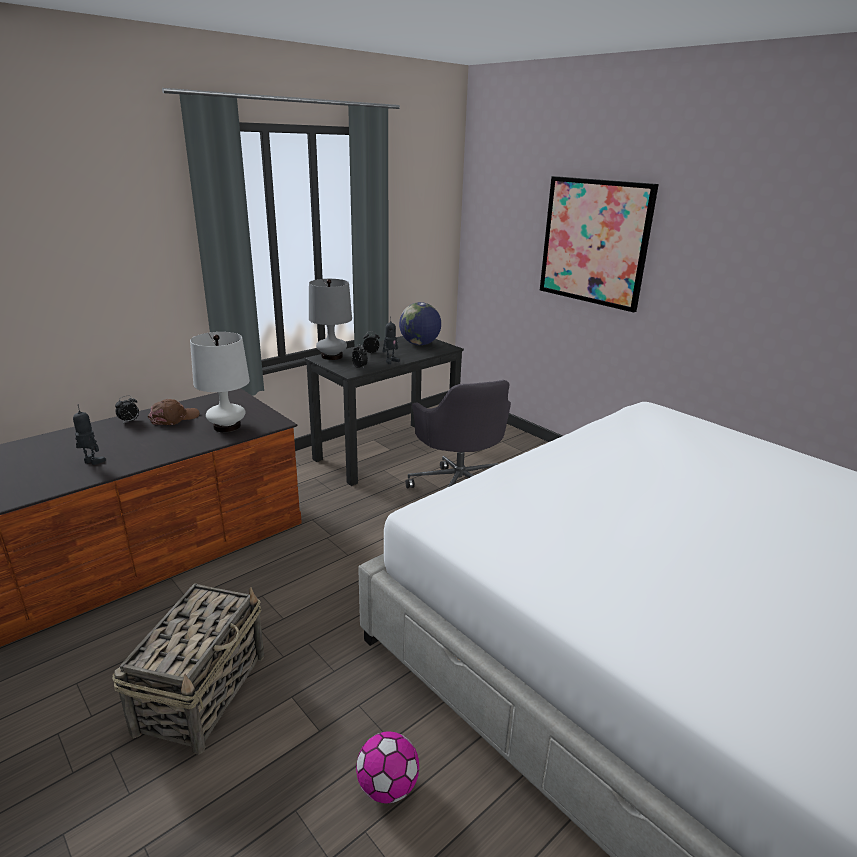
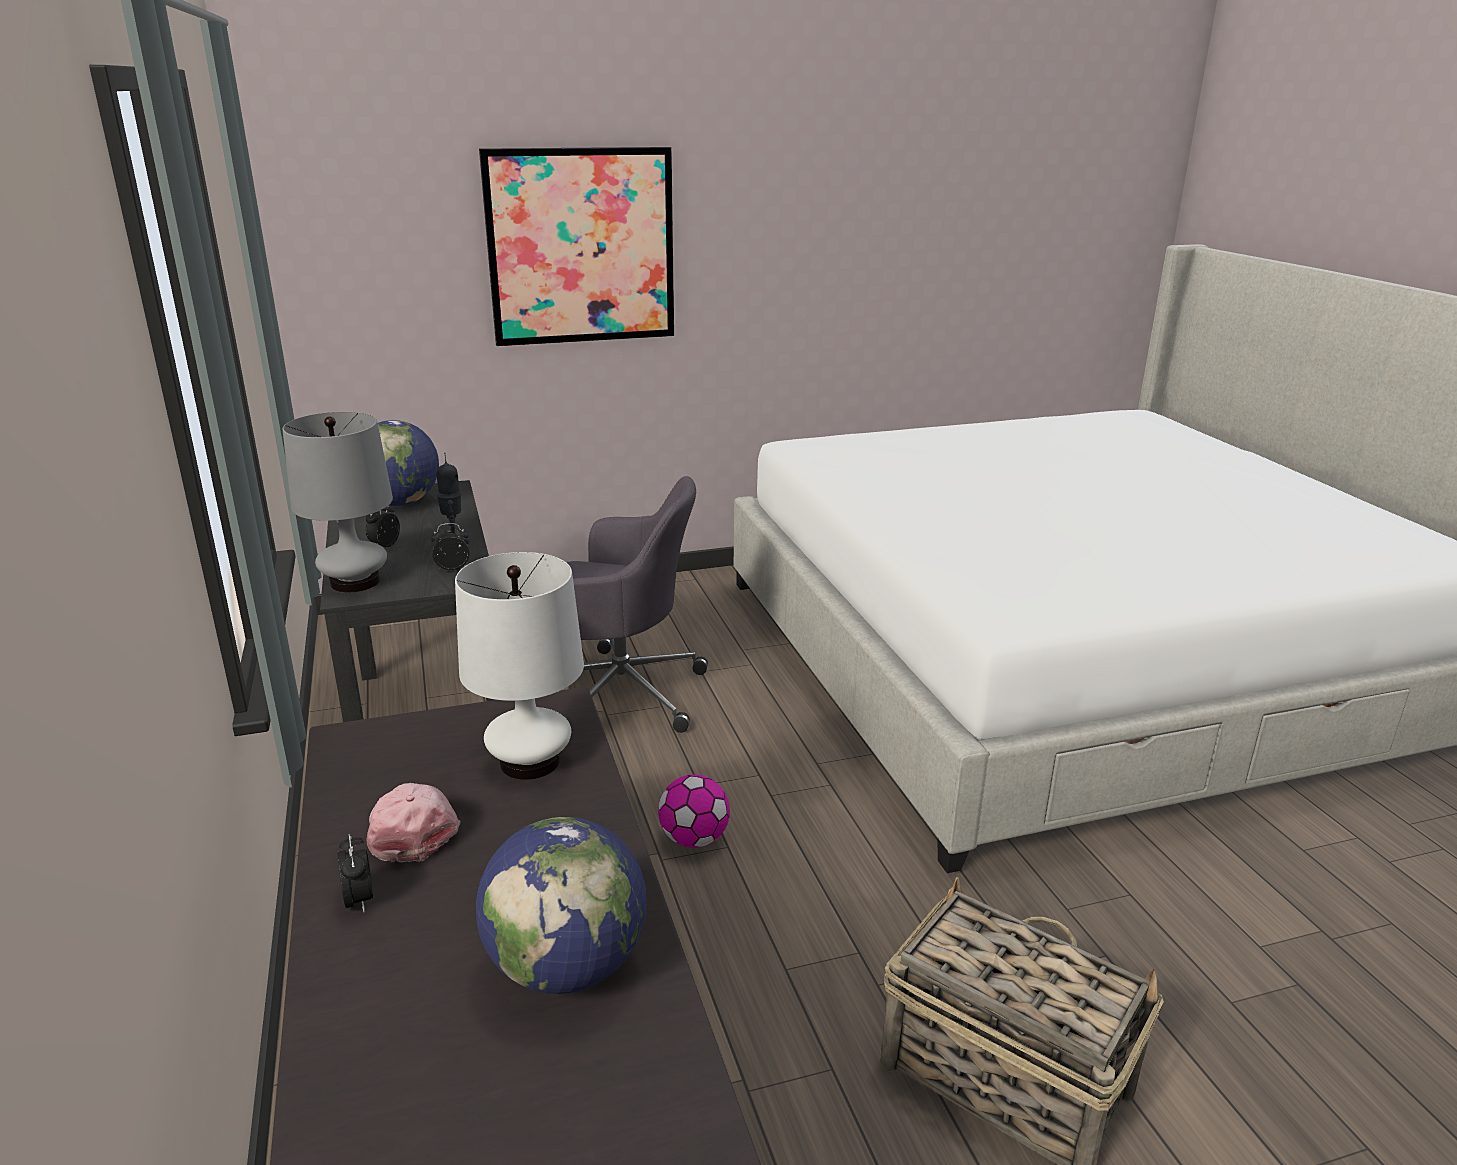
camera: 65 degrees left, 0 degrees up
toy robot [73,406,106,465] -> globe [476,817,647,994]
brown cap [148,399,200,425] -> pink cap [367,783,460,862]
football [356,731,419,803] -> football moved to [658,774,730,848]

